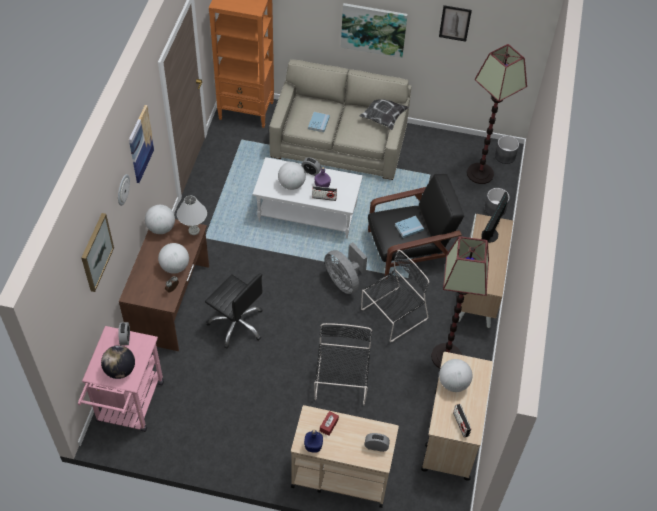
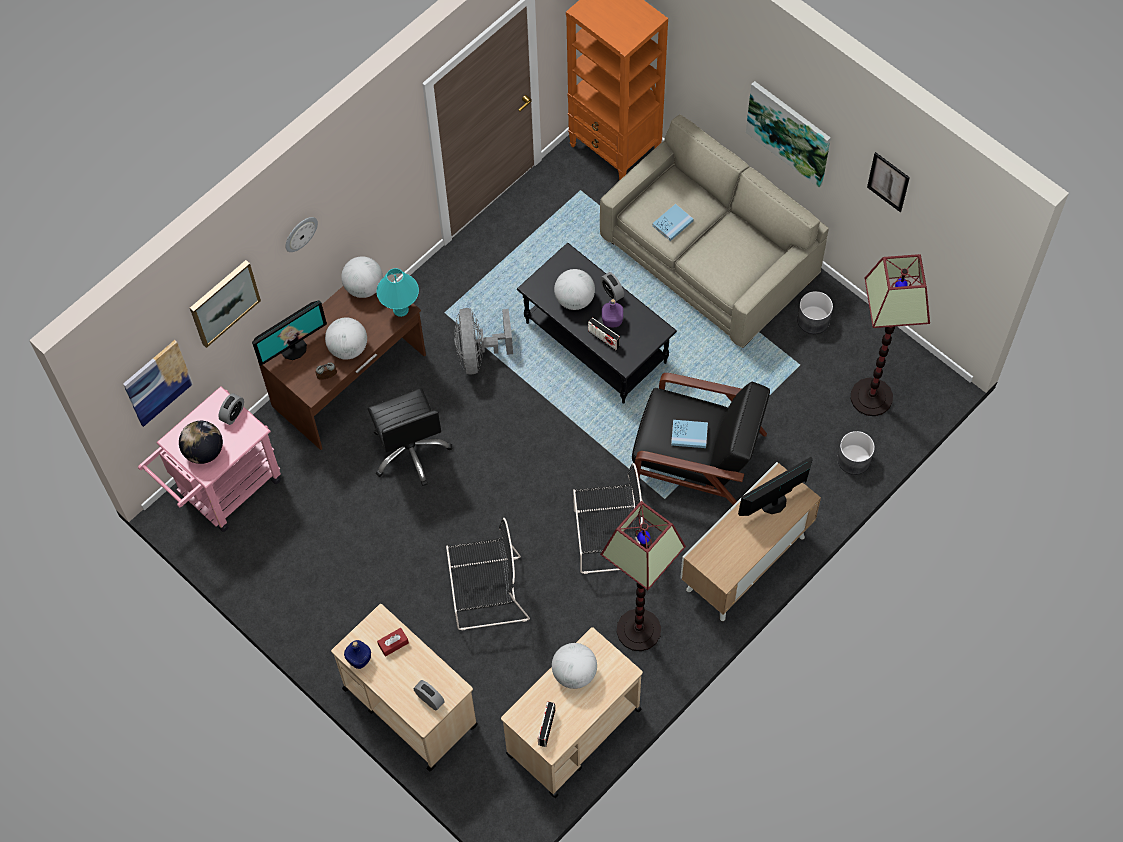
camera: 35 degrees right, 10 degrees up
picture [129,105,154,183] -> picture moved to [123,340,193,427]
white table lamp [177,195,207,235] -> turquoise table lamp [377,268,419,317]
white coffee table [253,157,363,239] -> black coffee table [517,243,677,404]
black chair [314,323,372,405] -> black chair turned 45 degrees clockwise [446,518,530,631]
grey fan [325,242,367,294] -> grey fan moved to [454,308,513,374]
pillow [360,99,409,130] -> none
grey planter [495,136,519,164] -> grey planter moved to [797,291,833,334]
none -> monitor [252,300,327,366]

